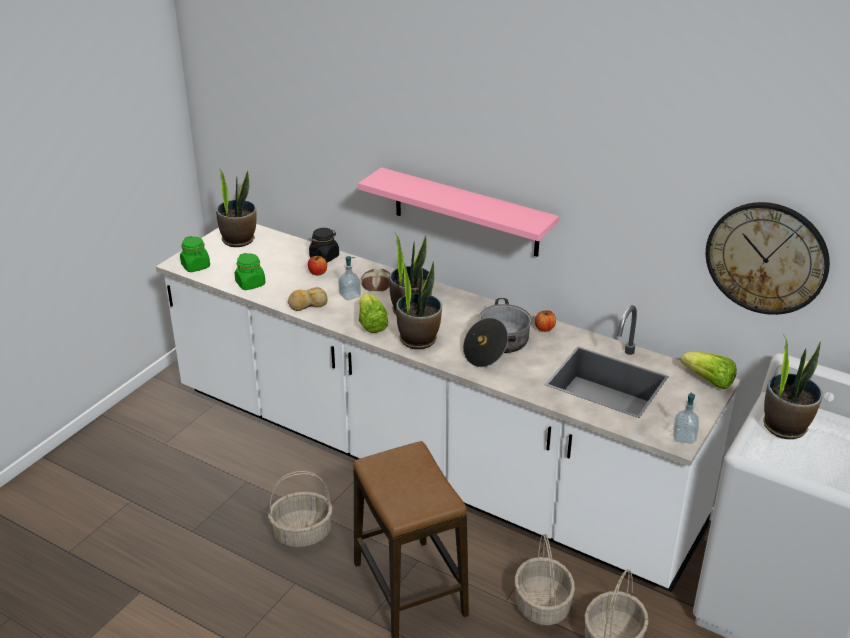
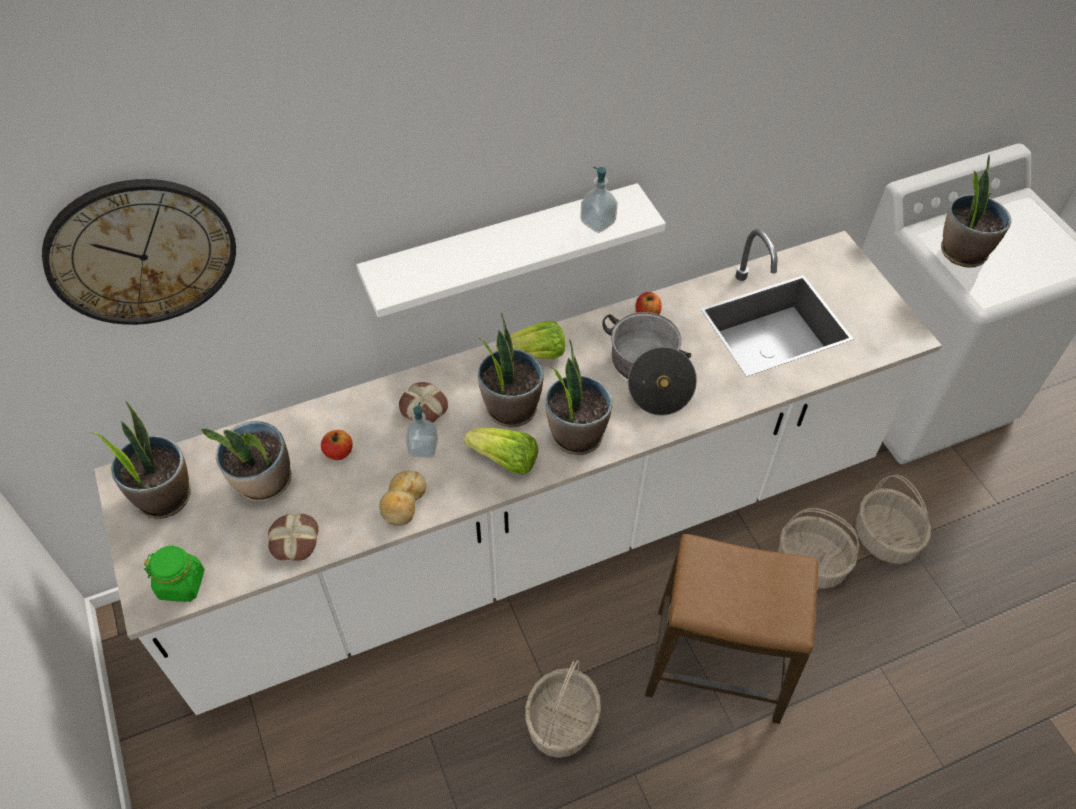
camera: 55 degrees left, 20 degrees up
green jar [235,253,266,290] -> bread [268,514,319,561]
black jar [309,228,339,263] -> none
pink shelf [358,167,559,257] -> white shelf [357,183,666,317]
soap dispenser [673,392,699,444] -> soap dispenser moved to [580,167,618,233]
lettuce [681,352,737,389] -> lettuce moved to [497,321,566,359]
wall clock [706,202,830,315] -> wall clock moved to [42,179,236,325]
none -> potted plant [201,421,291,502]

